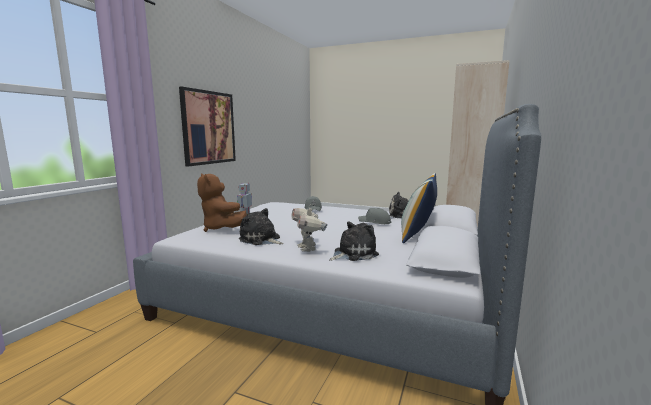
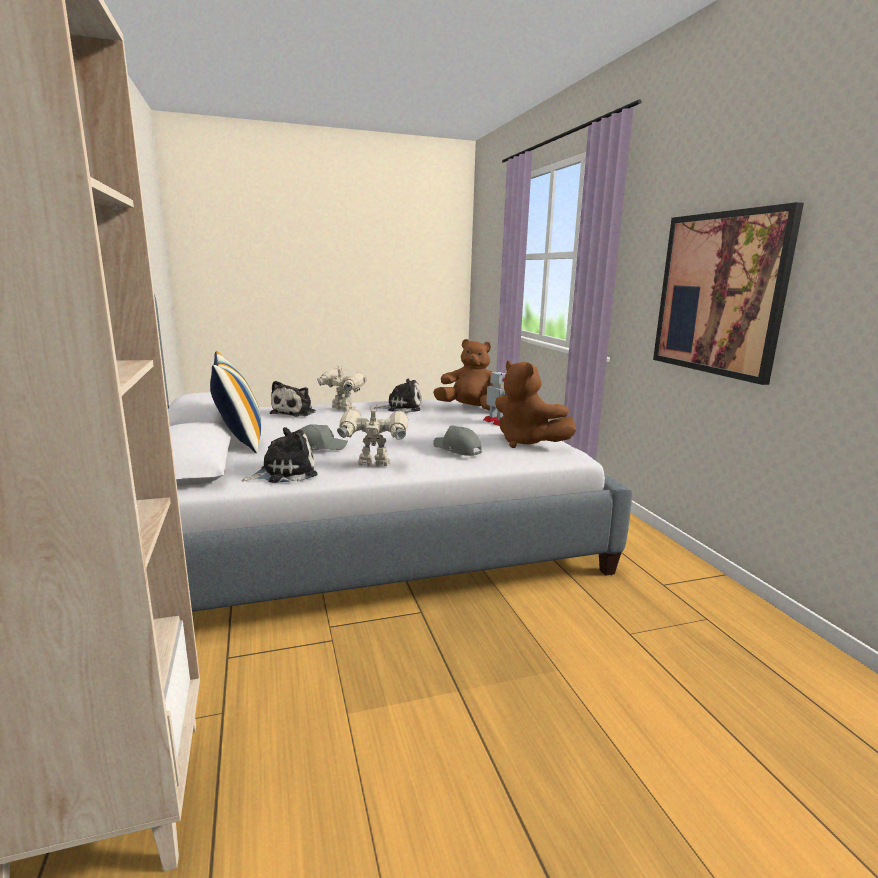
camera: 140 degrees right, 5 degrees up
none -> toy robot [337,405,408,466]
none -> brown plush toy [495,361,576,448]

